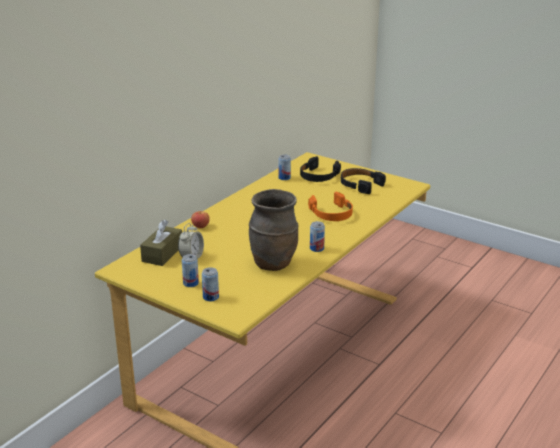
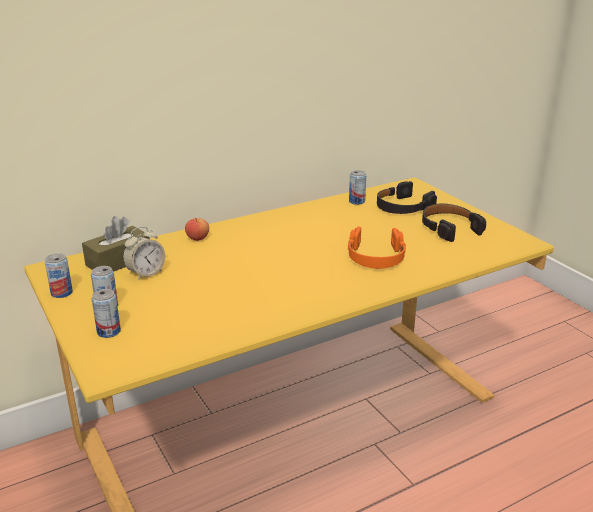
camera: 25 degrees right, 0 degrees up
brown vase [249,189,298,271] -> none
can [310,221,325,252] -> can moved to [45,253,73,298]

